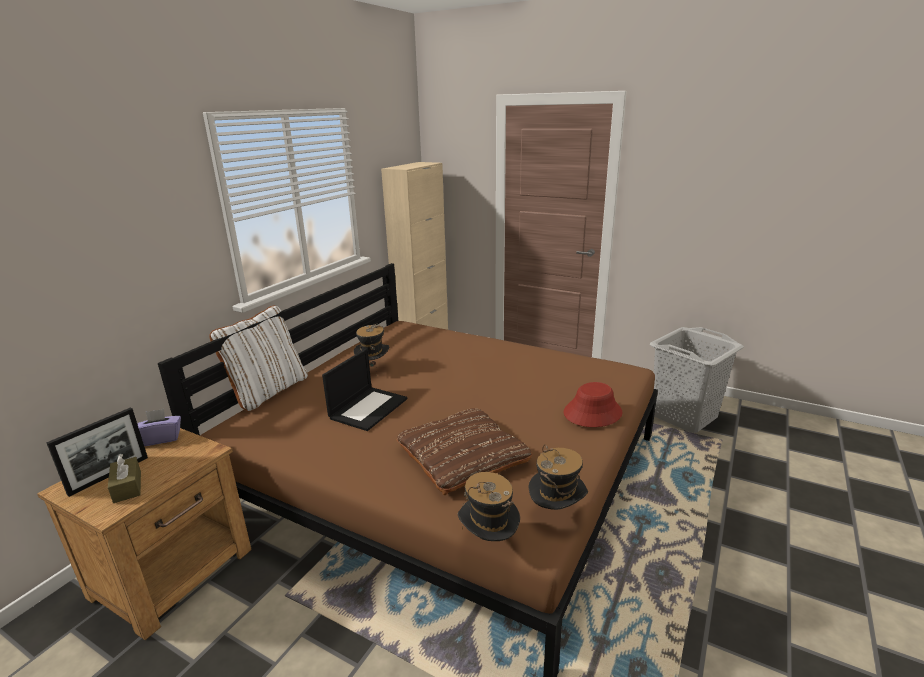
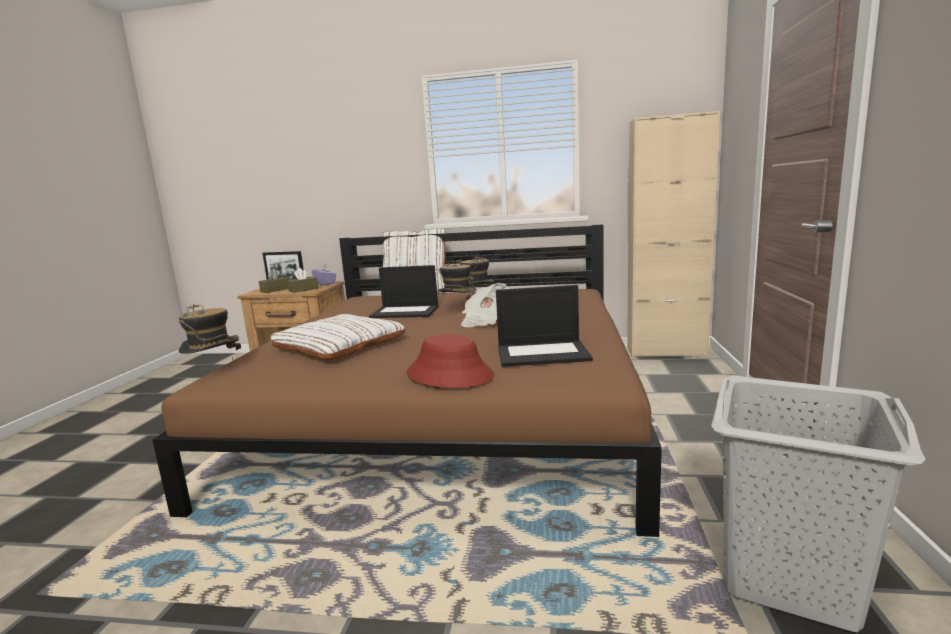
camera: 70 degrees right, 10 degrees down
brown pillow [397,408,532,495] -> white pillow [271,314,406,360]
hat [529,445,588,510] -> hat moved to [438,259,477,300]
none -> brown tissue box [287,268,319,293]
none -> newspaper [461,283,509,327]
none -> laptop [496,285,593,367]

